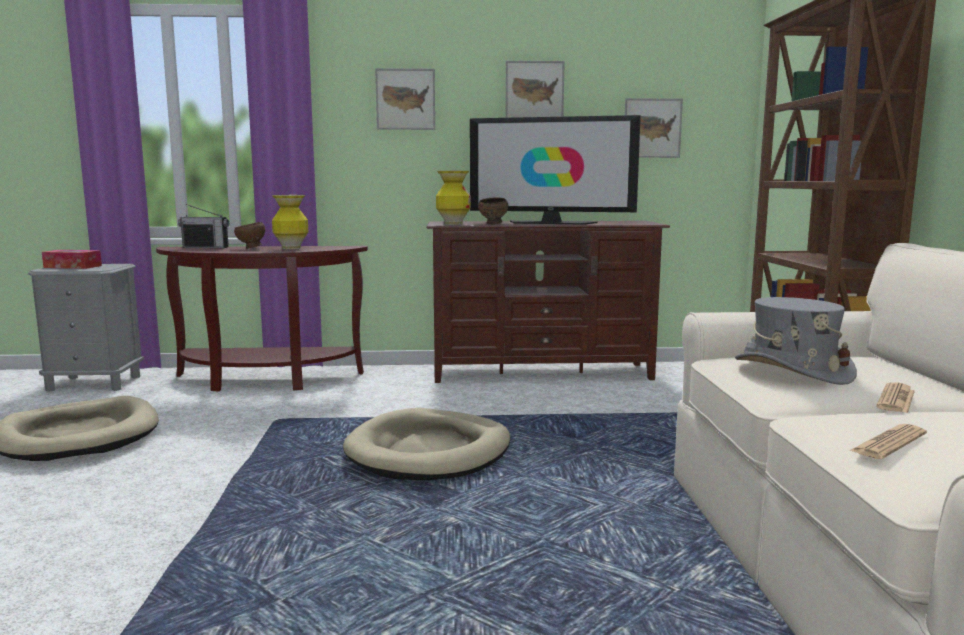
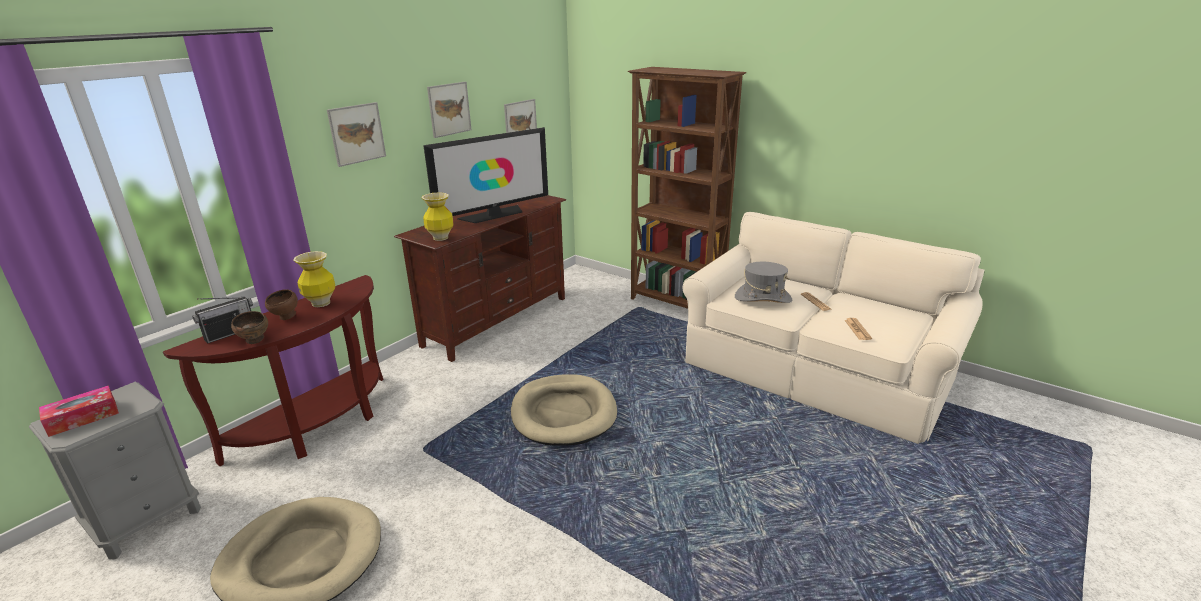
camera: 50 degrees left, 15 degrees up
brown bowl [478,198,508,225] -> brown bowl moved to [231,311,268,344]

